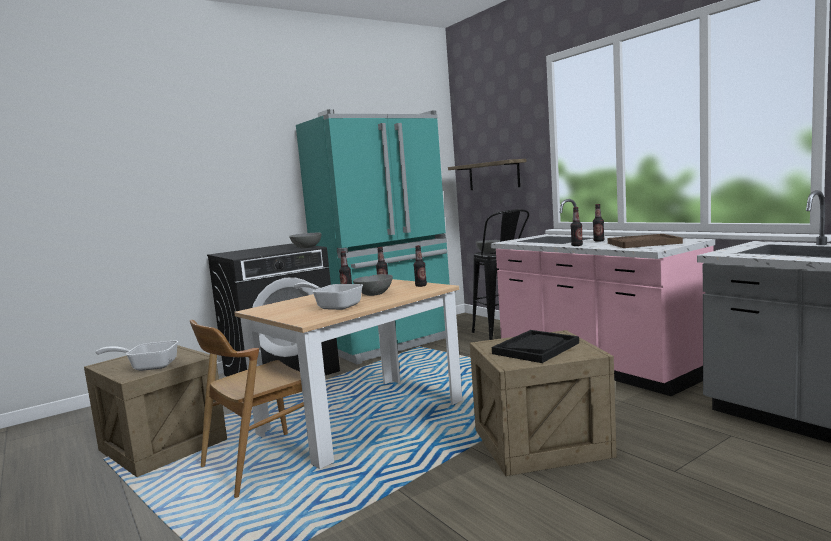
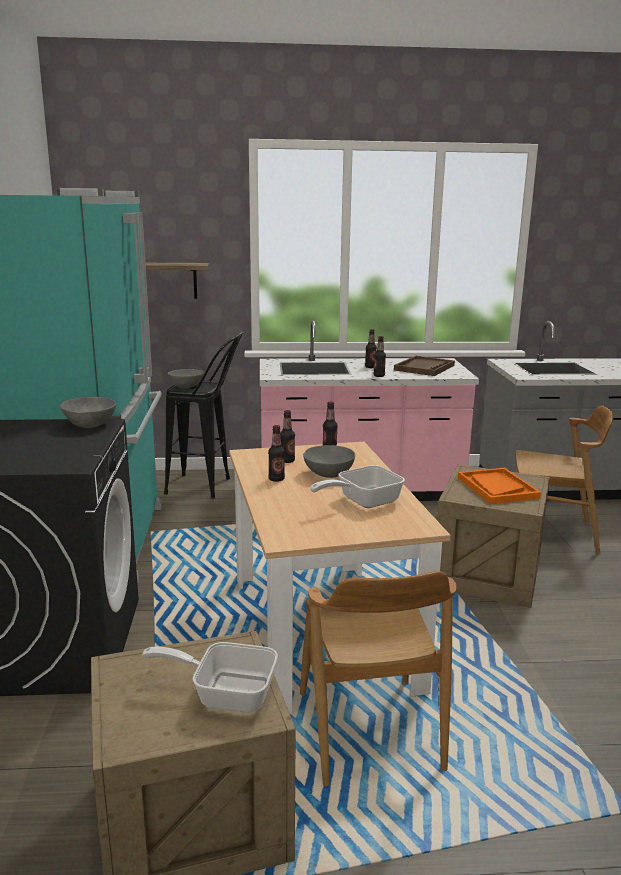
camera: 60 degrees left, 10 degrees up
frying pan [95,341,178,371] -> frying pan turned 75 degrees clockwise [142,642,278,713]
black tray [492,330,579,363] -> orange tray [458,468,541,504]
none -> brown chair [515,406,614,555]

